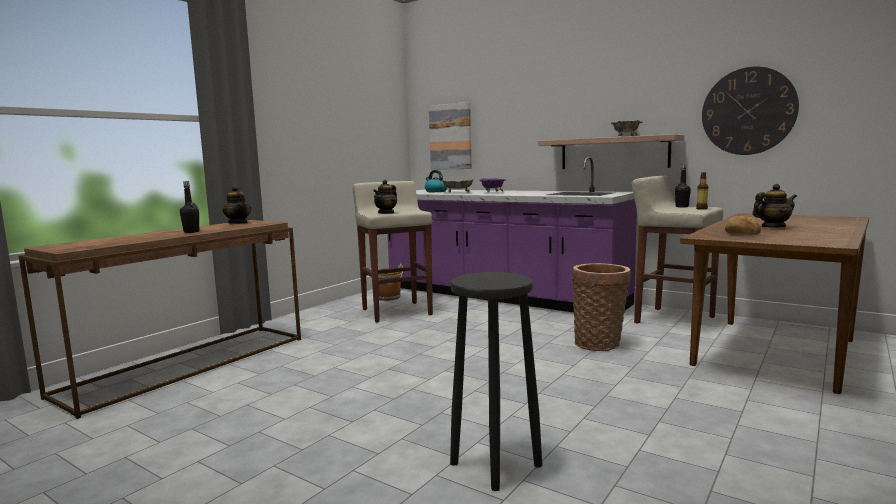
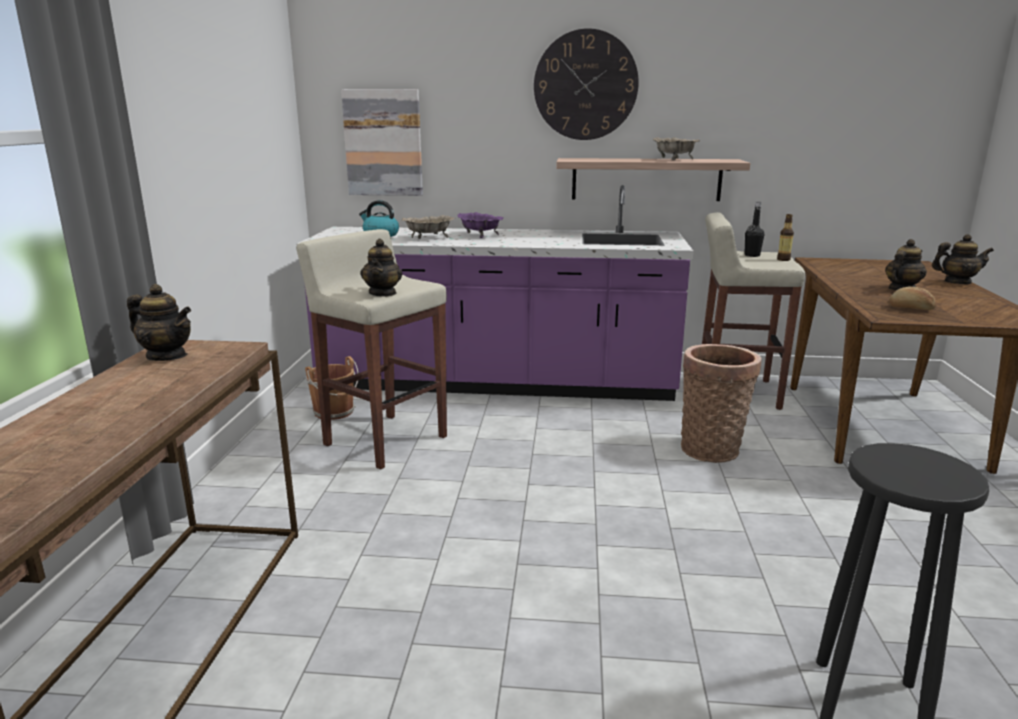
camera: 30 degrees left, 10 degrees up
black bottle [180,181,199,233] -> none
wall clock [702,66,799,155] -> wall clock moved to [534,28,639,140]
none -> teapot [932,234,994,284]

